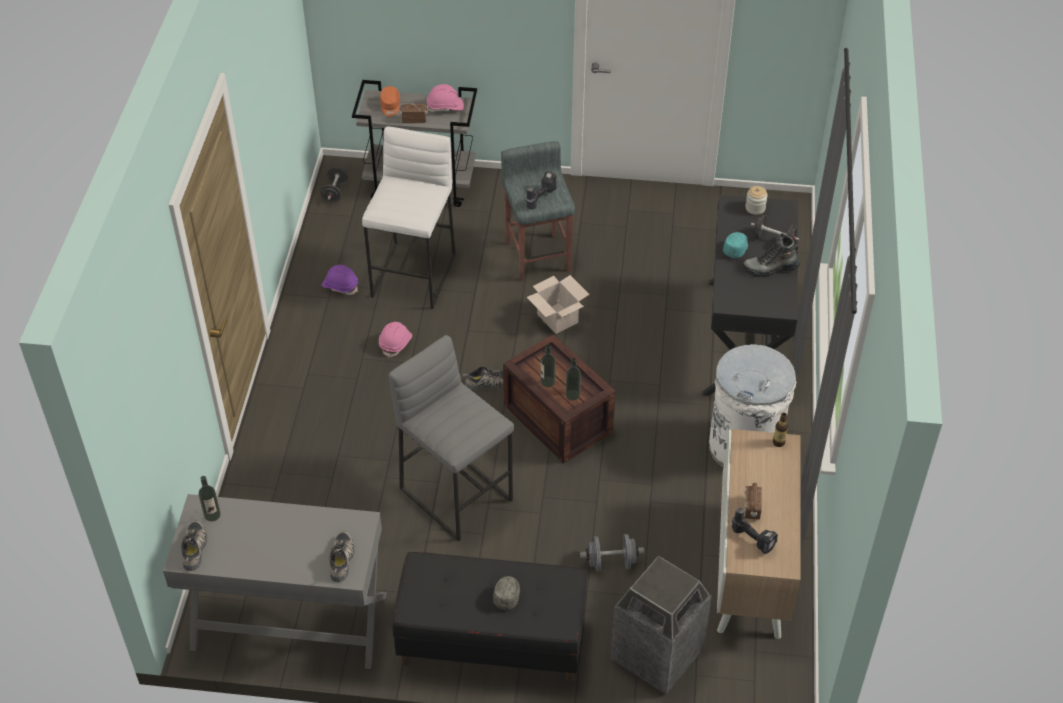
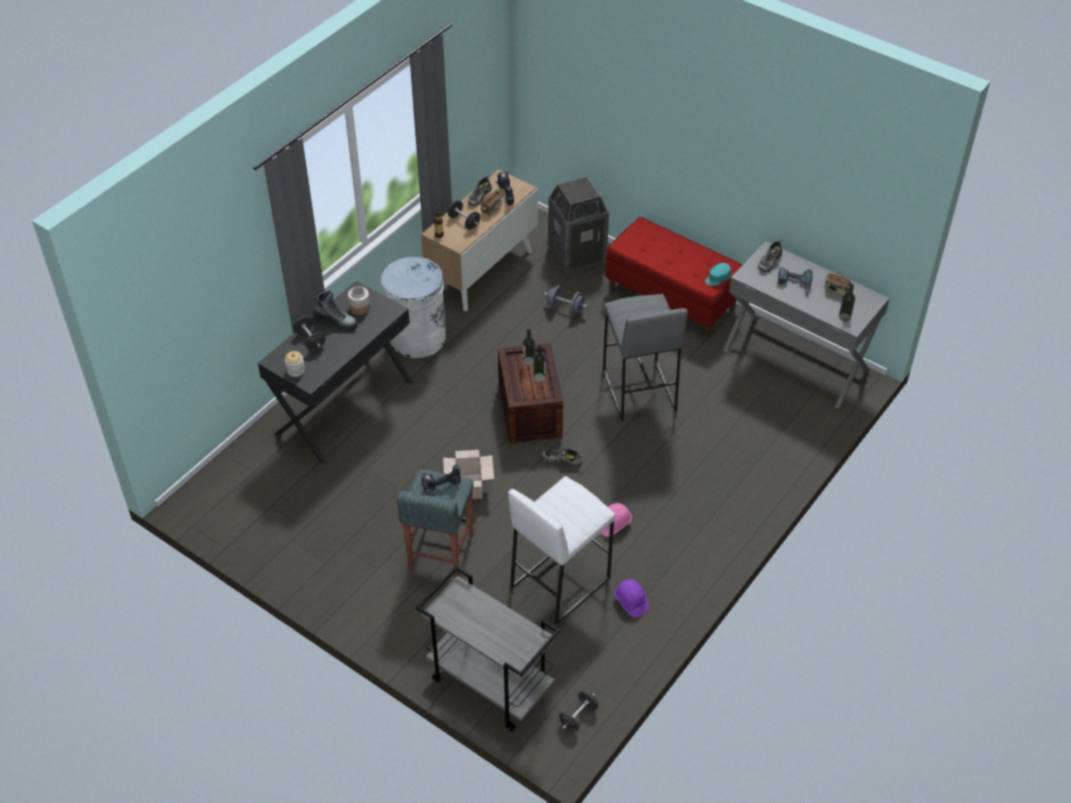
camera: 150 degrees left, 0 degrees up
shoe [181,520,207,571] -> shoe moved to [468,175,492,206]
orange cap [380,86,400,117] -> none
black bench [392,552,587,683] -> red bench [606,217,742,338]
radio [399,100,428,123] -> radio moved to [825,270,851,296]
pink hard hat [427,84,464,112] -> none
grey cap [493,576,520,610] -> none
turquoise cap [723,232,748,258] -> turquoise cap moved to [705,263,731,286]
none -> jar [348,287,370,315]
none -> black dumbbell [448,200,480,230]
none -> power drill [777,267,813,293]

